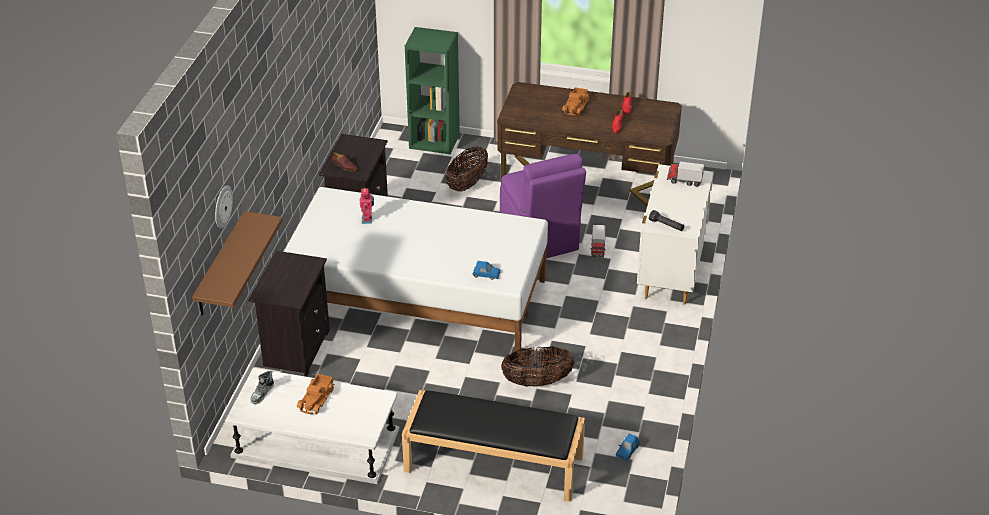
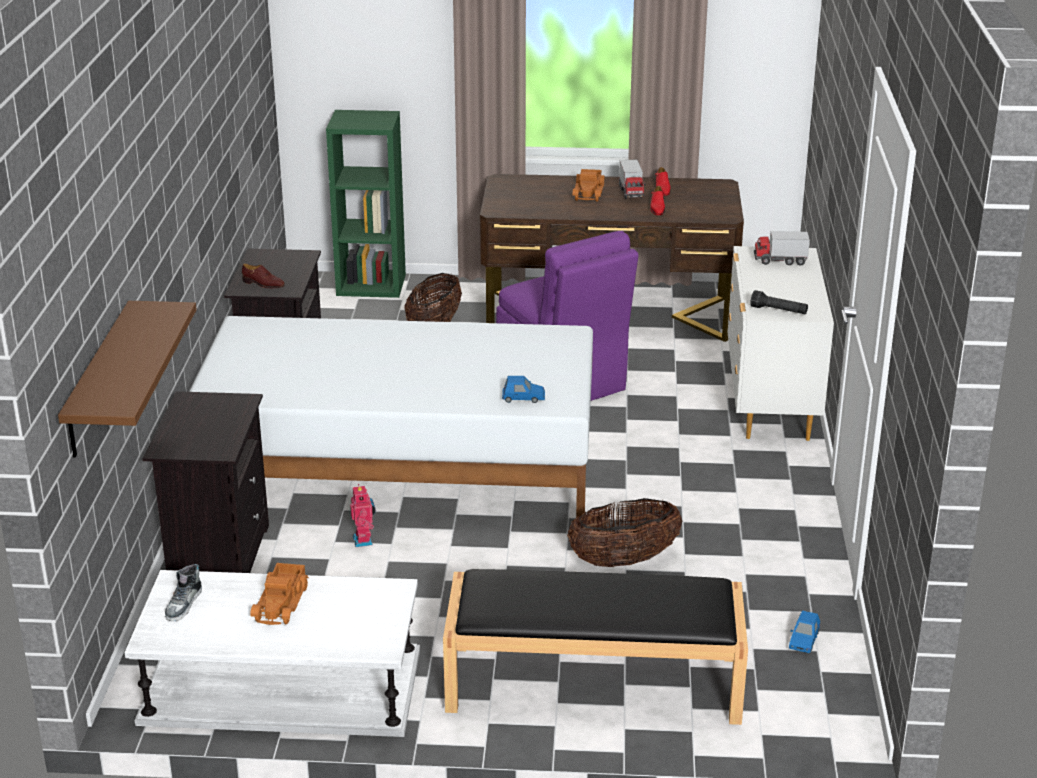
camera: 10 degrees left, 10 degrees down
wall clock [215,185,233,229] -> none
toy robot [360,188,374,224] -> toy robot moved to [350,484,376,547]
toy truck [591,225,605,258] -> toy truck moved to [619,159,645,199]

